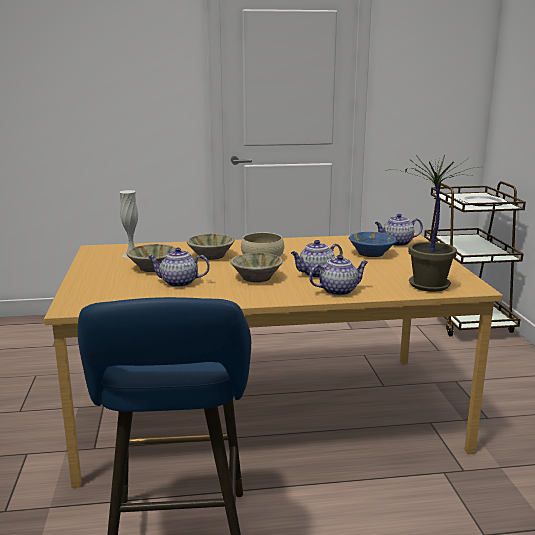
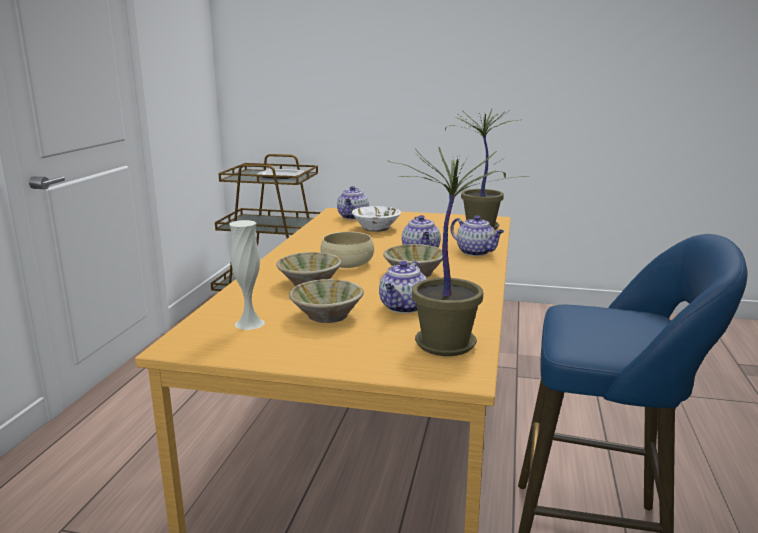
camera: 70 degrees left, 0 degrees up
teapot [309,255,368,296] -> teapot turned 135 degrees clockwise [450,215,504,256]
blue bowl [349,232,396,257] -> white bowl [352,206,401,232]
none -> potted plant [387,147,527,356]

